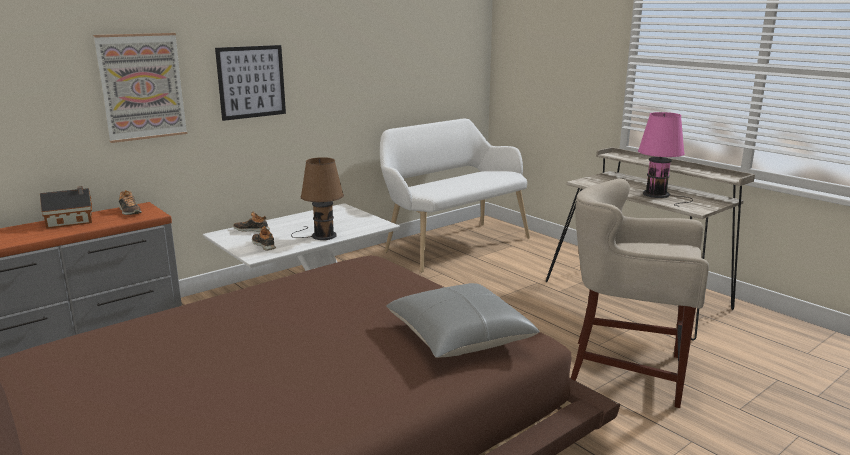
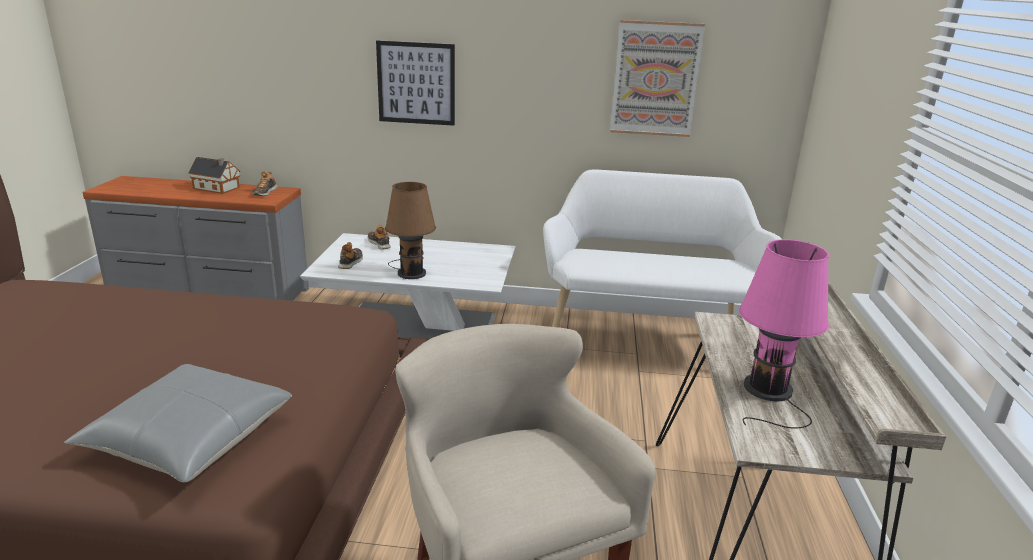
camera: 45 degrees right, 5 degrees up
picture [93,33,187,143] -> picture moved to [610,20,705,137]

